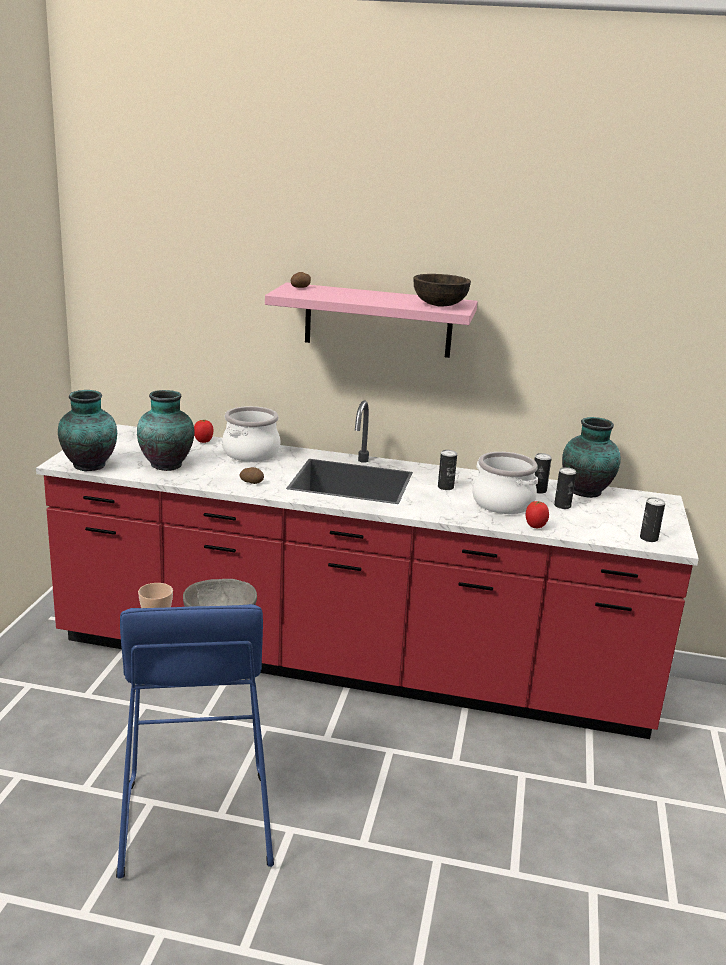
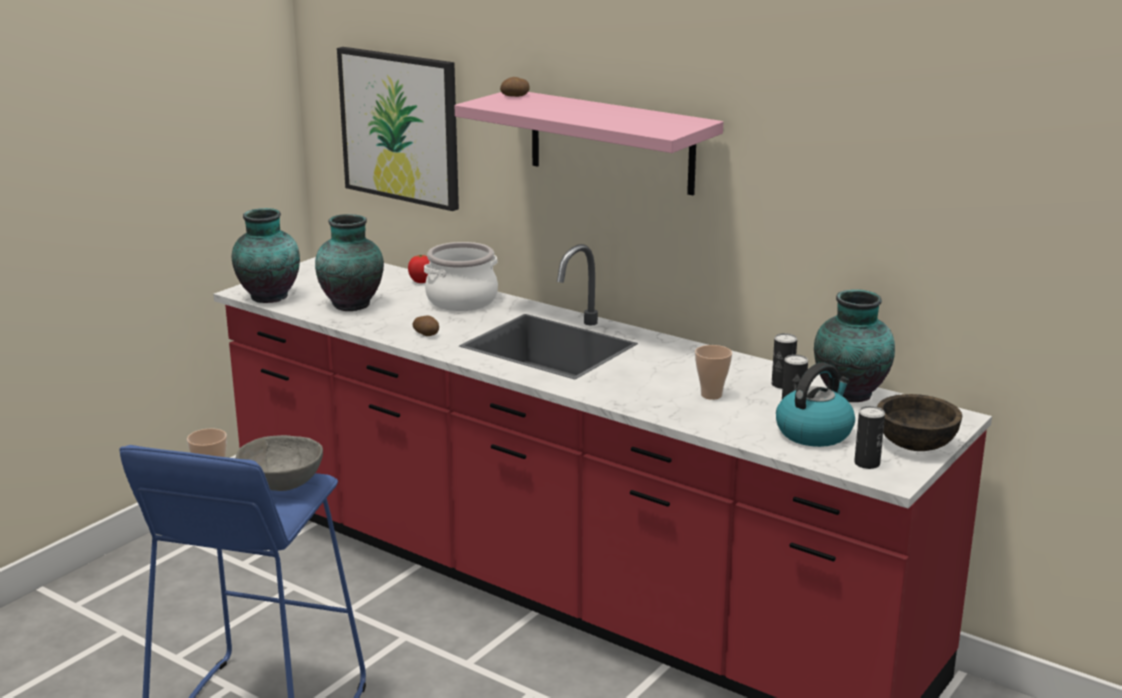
camera: 25 degrees right, 0 degrees up
brown bowl [413,274,471,307] -> brown bowl moved to [877,394,962,451]
can [438,450,457,490] -> none
cooking pot [472,452,538,514] -> cup [695,345,732,400]
tomato [525,501,549,528] -> none
none -> picture [337,47,459,211]
none -> kettle [776,362,855,447]

